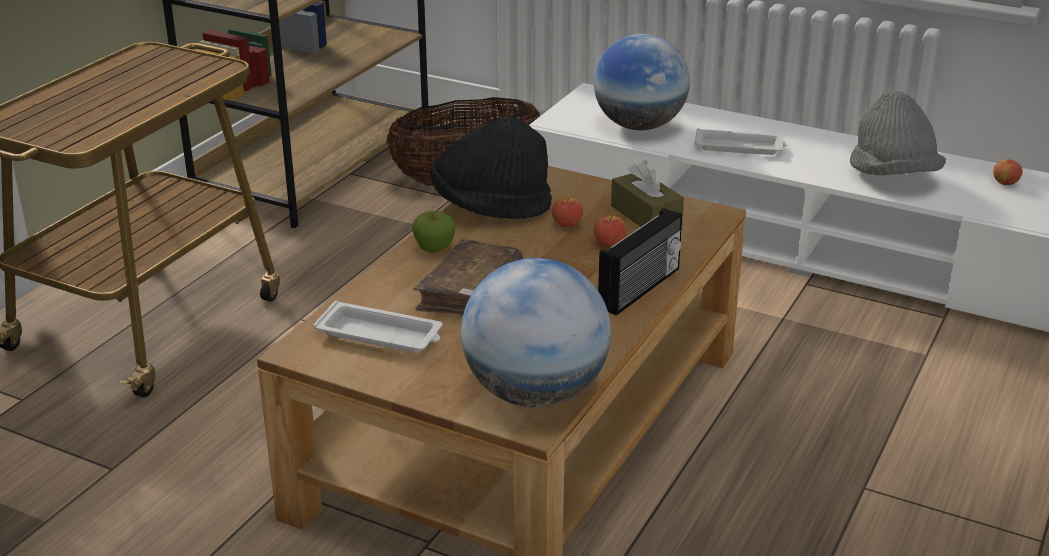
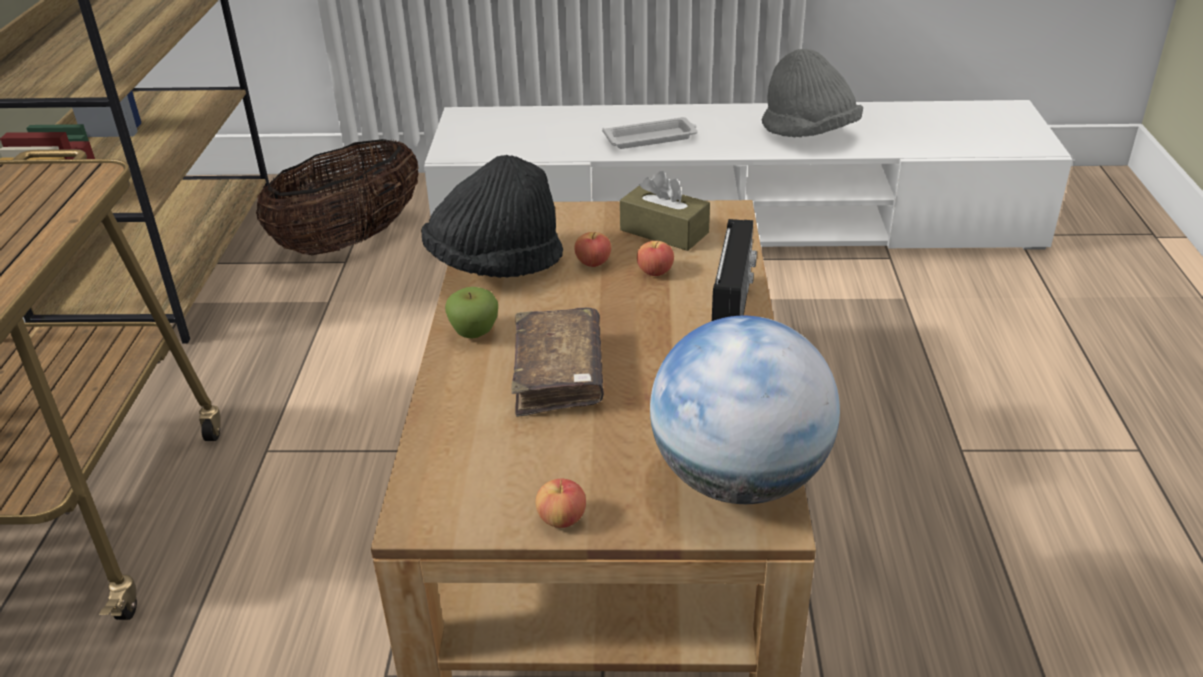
camera: 25 degrees left, 5 degrees up
white tray [313,300,442,353] -> none
globe [594,34,690,130] -> none
apple [993,157,1022,185] -> apple moved to [536,479,586,528]

